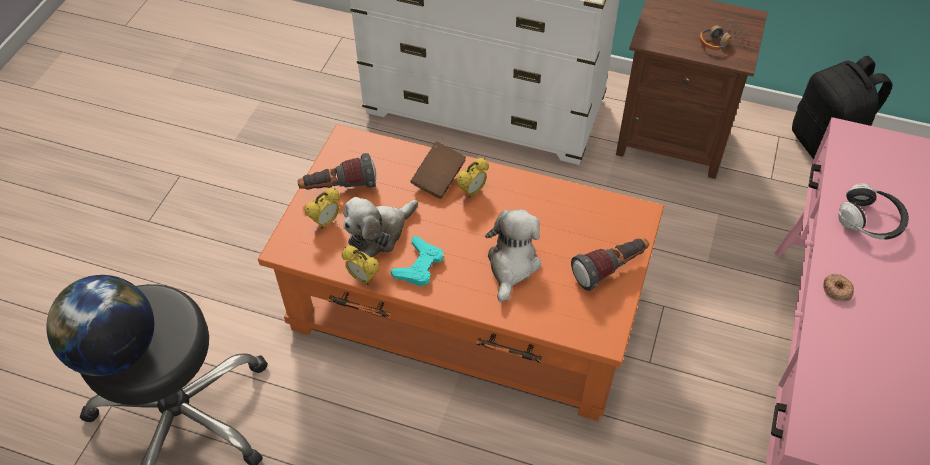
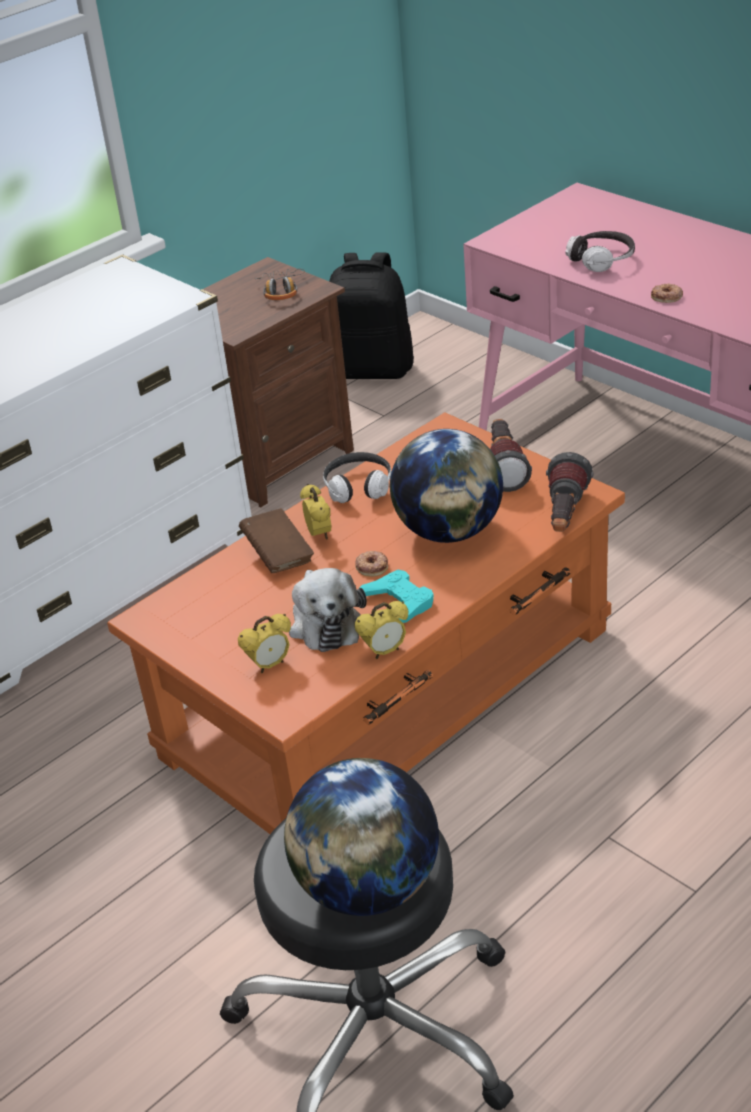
camera: 60 degrees left, 15 degrees down
flashlight [298,153,376,190] -> flashlight moved to [546,452,593,532]
alarm clock [305,188,340,229] -> alarm clock turned 75 degrees clockwise [238,614,291,673]
plush toy [485,209,541,302] -> globe [390,429,503,543]
none -> headphones [323,452,391,503]
none -> donut [355,551,388,577]

